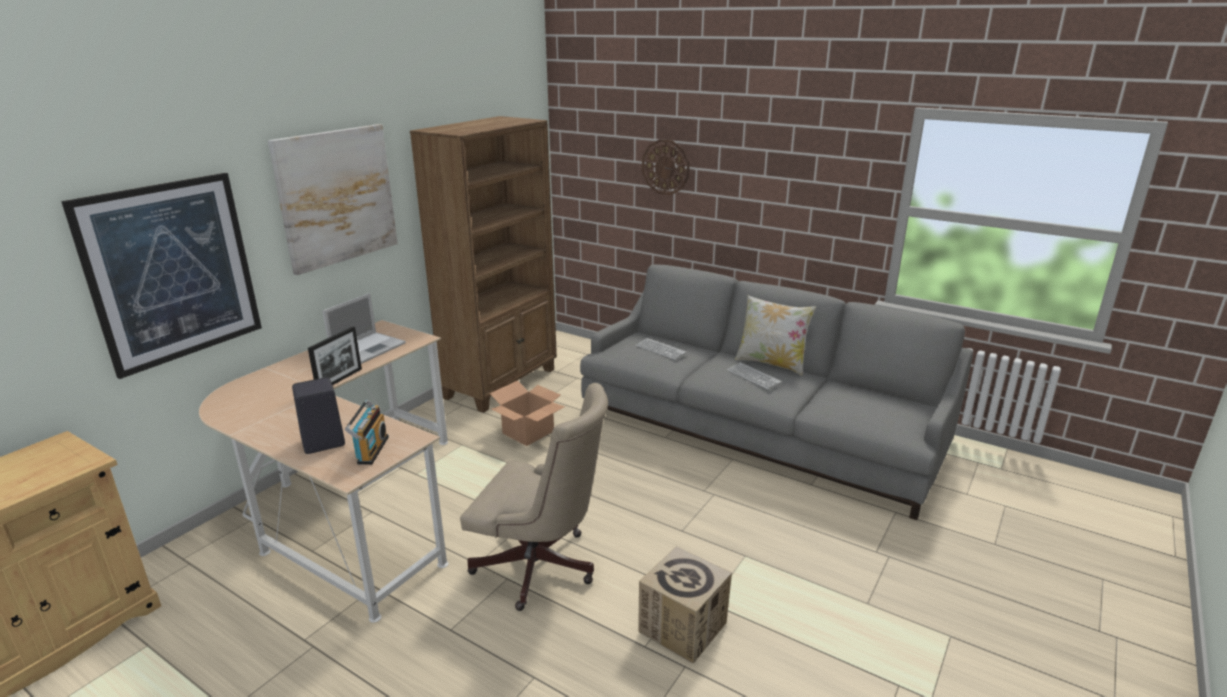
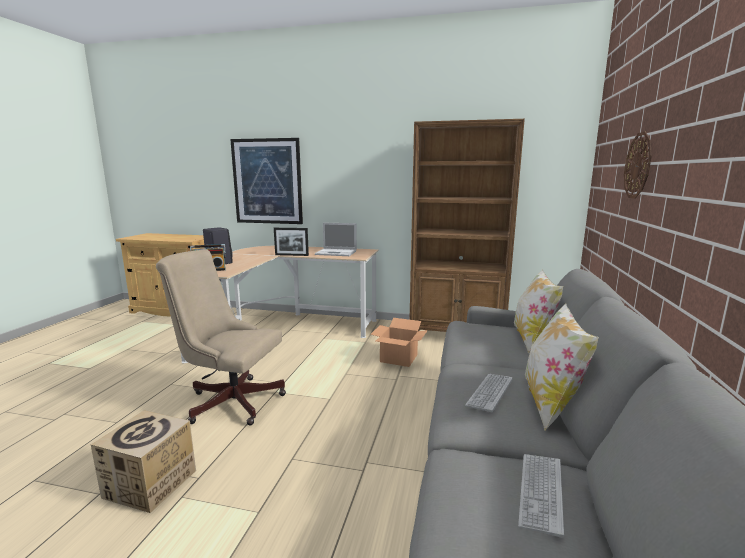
camera: 70 degrees right, 10 degrees down
picture [268,124,398,275] -> none
beige office chair [460,383,608,611] -> beige office chair turned 105 degrees clockwise [156,249,286,425]
keyboard [636,338,686,360] -> keyboard moved to [518,454,564,538]
none -> pillow [514,269,563,353]

